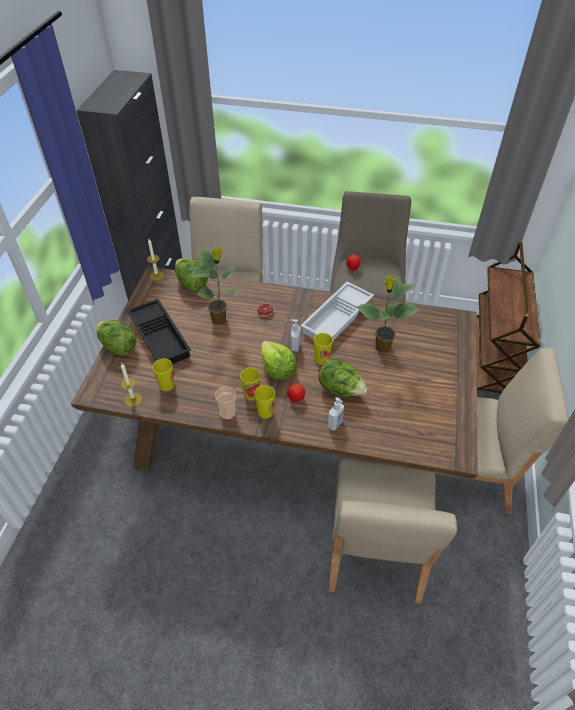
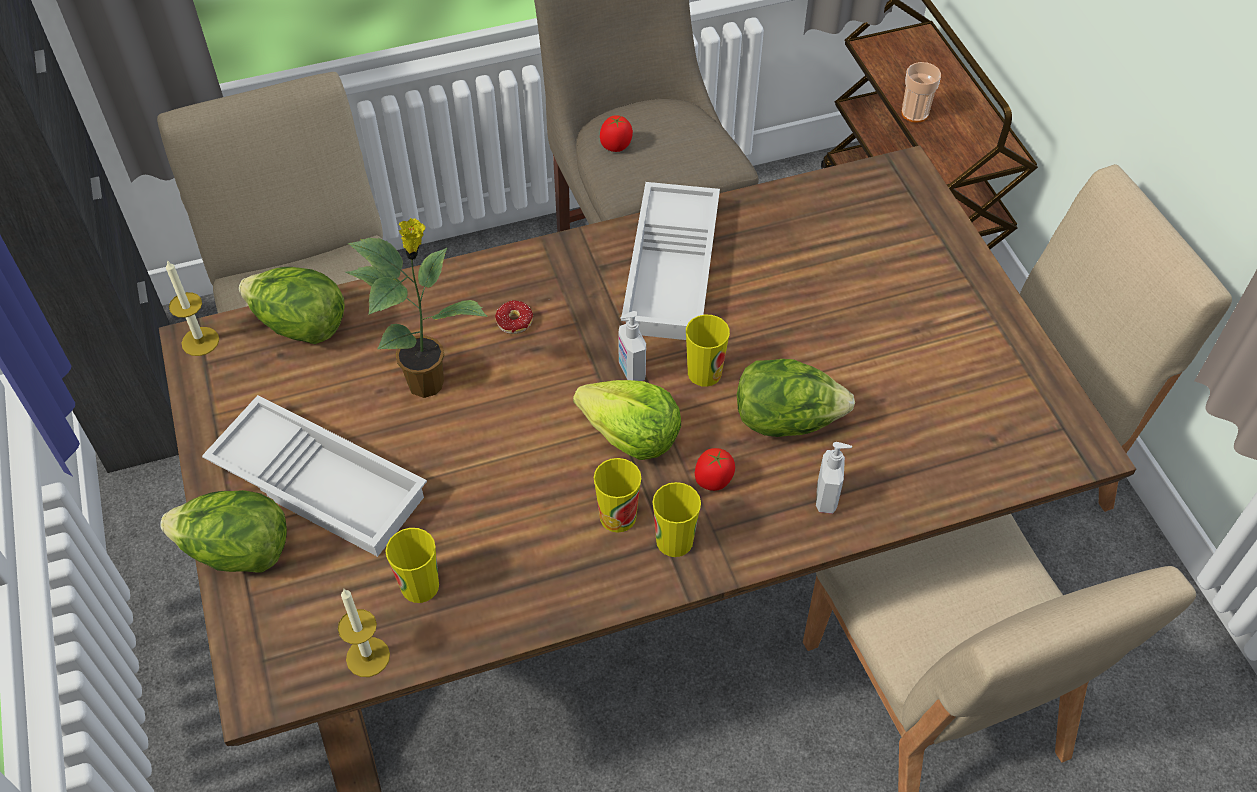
camera: 30 degrees left, 5 degrees up
black tray [127,299,191,364] -> white tray [202,395,427,557]
cup [215,386,236,420] -> cup moved to [902,62,941,123]
potted plant [355,275,420,353] -> none

